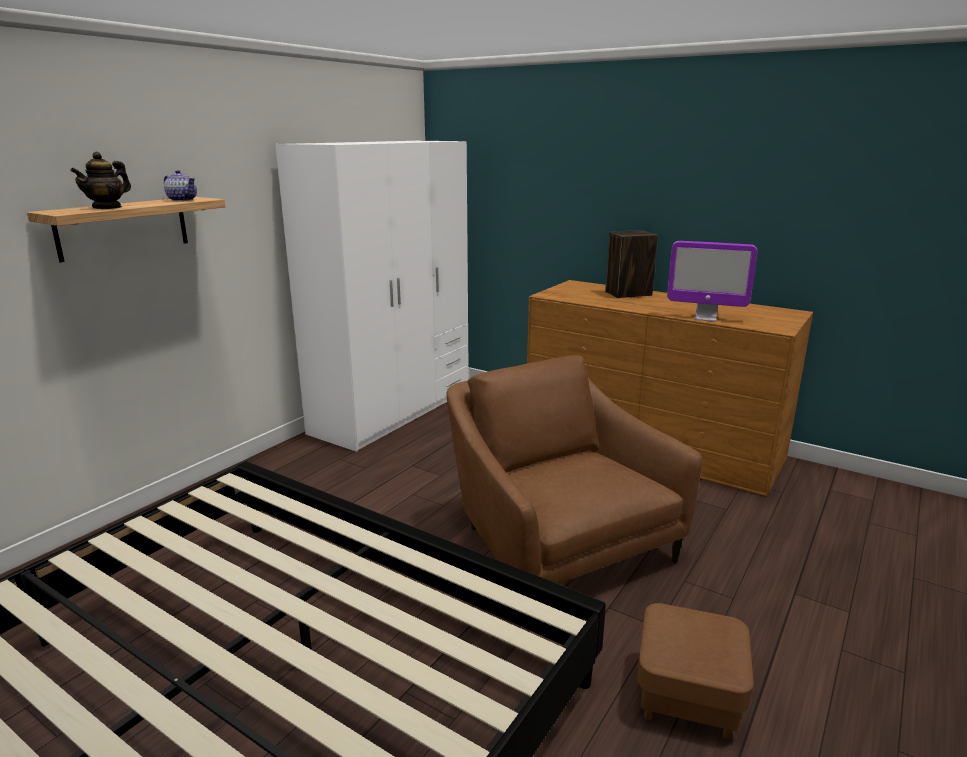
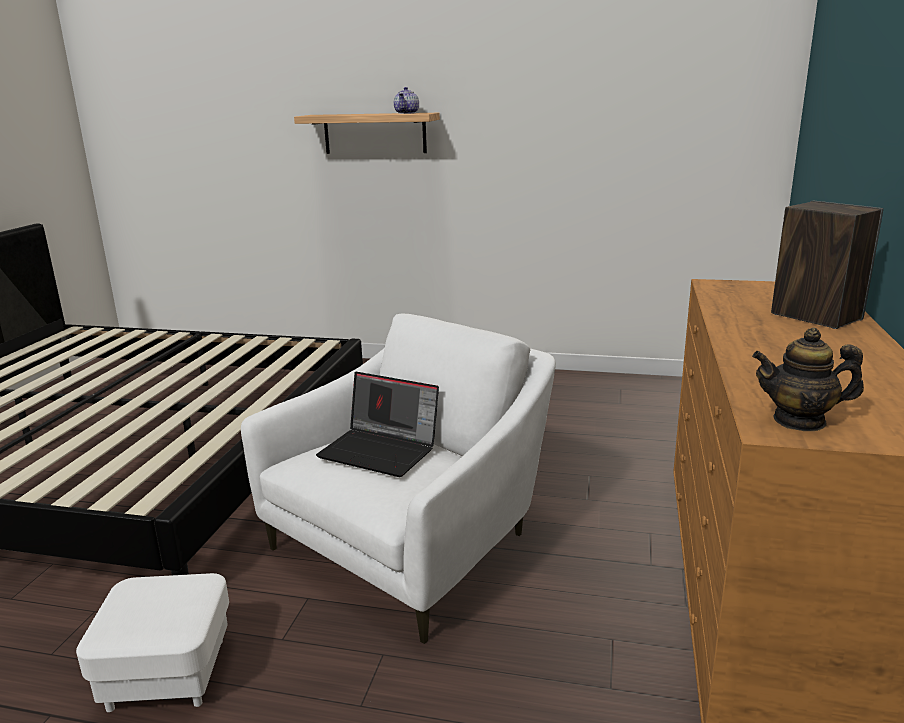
camera: 70 degrees right, 0 degrees up
teapot [70,152,131,209] -> teapot moved to [752,328,864,431]
white wardrobe [275,141,469,452] -> none
brown armchair [446,355,702,584] -> white armchair [241,314,556,644]
brown ottoman [637,603,754,739] -> white ottoman [76,573,229,712]
monitor [667,241,757,322] -> none
none -> laptop [316,372,439,477]

